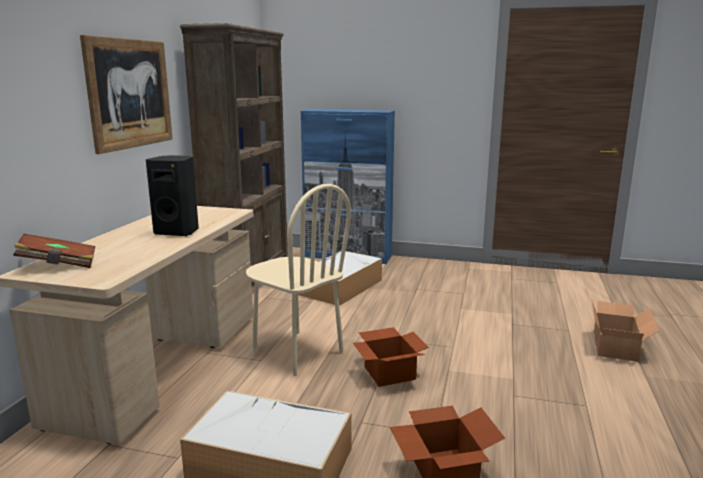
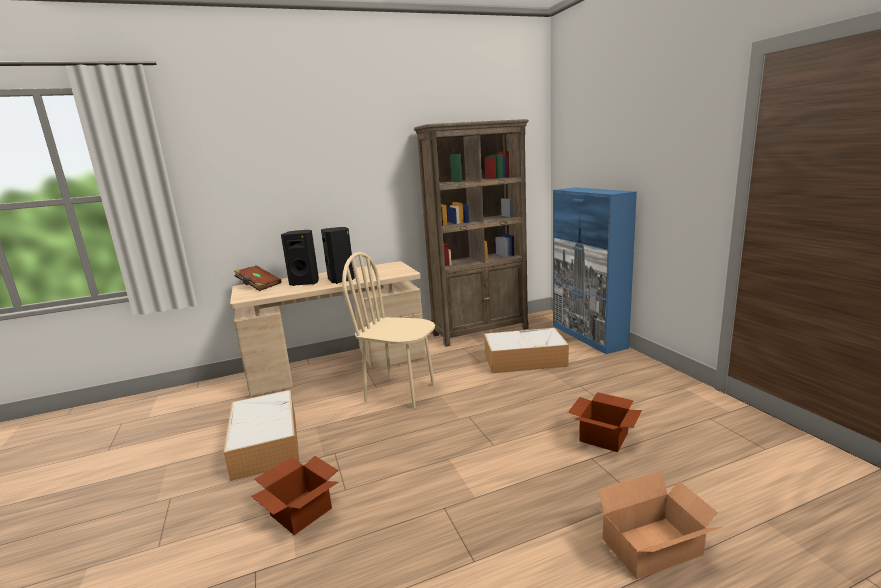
camera: 55 degrees right, 0 degrees up
picture [80,35,173,154] -> none
beige chair [246,184,351,376] -> beige chair turned 105 degrees clockwise [342,252,435,408]
cardboard box [353,327,429,387] -> cardboard box moved to [568,392,642,452]
none -> black speaker [281,230,319,286]

